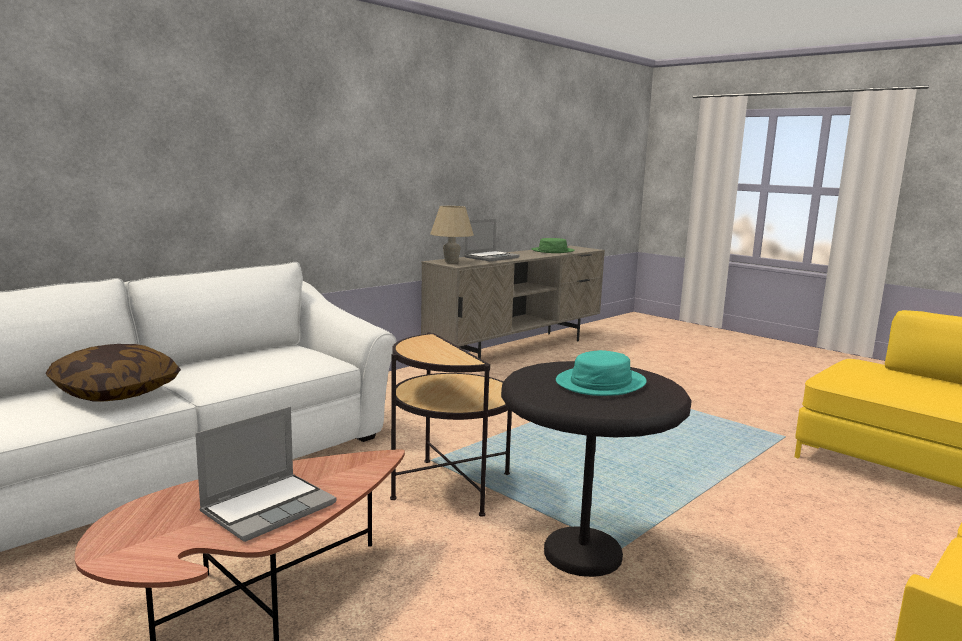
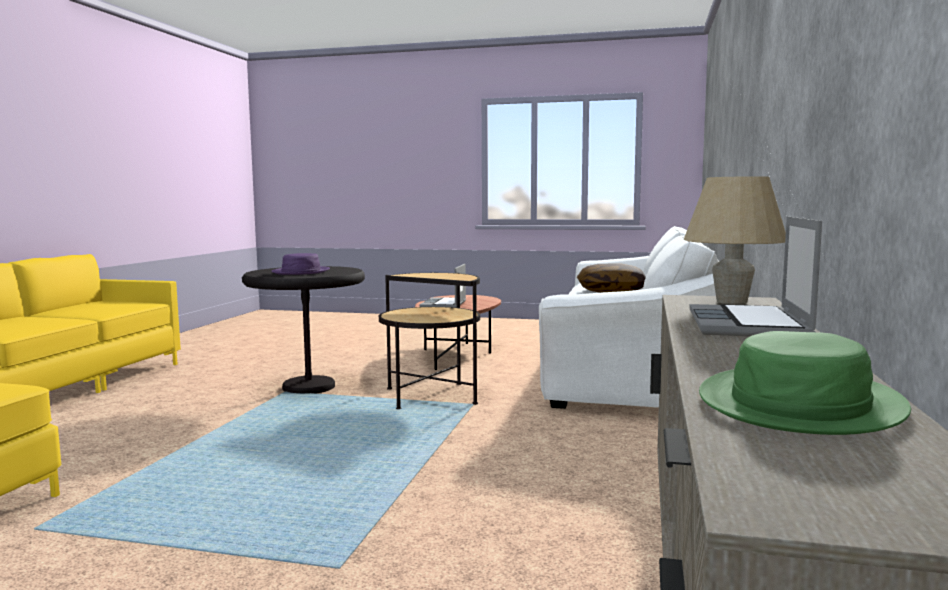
camera: 150 degrees right, 5 degrees down
turquoise hat [556,350,647,396] -> purple hat [272,253,330,275]

